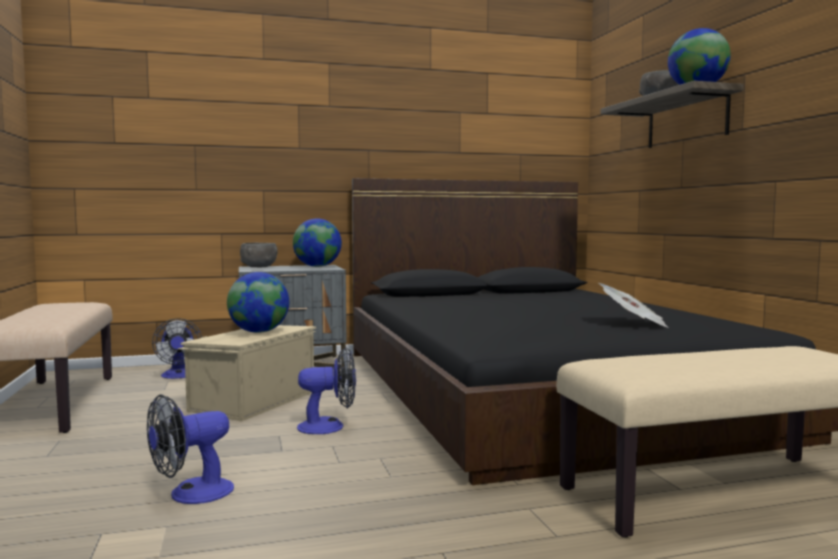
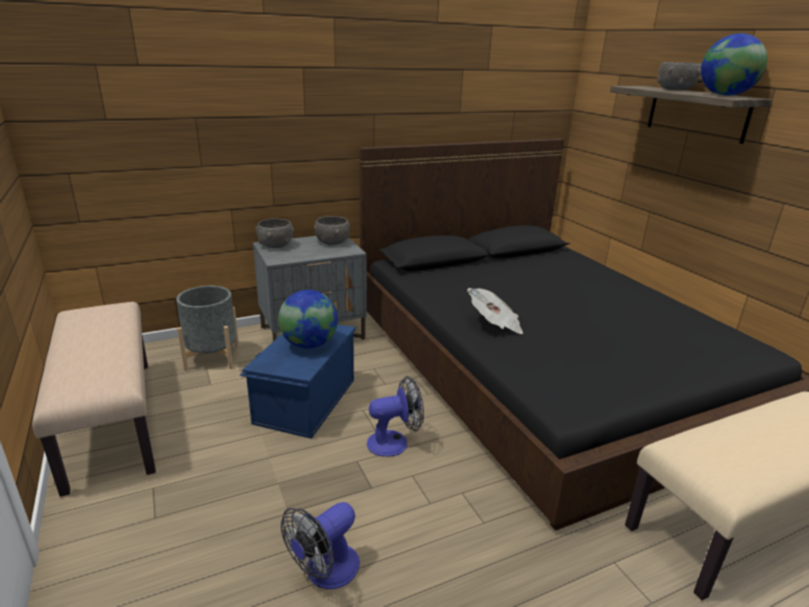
camera: 10 degrees left, 20 degrees up
fan [152,318,202,379] -> grey planter [176,286,239,371]
beige storage box [177,325,316,422] -> blue storage box [239,324,356,439]
globe [293,218,342,267] -> grey bowl [314,216,350,245]
newspaper [599,283,669,328] -> newspaper moved to [467,288,523,334]

